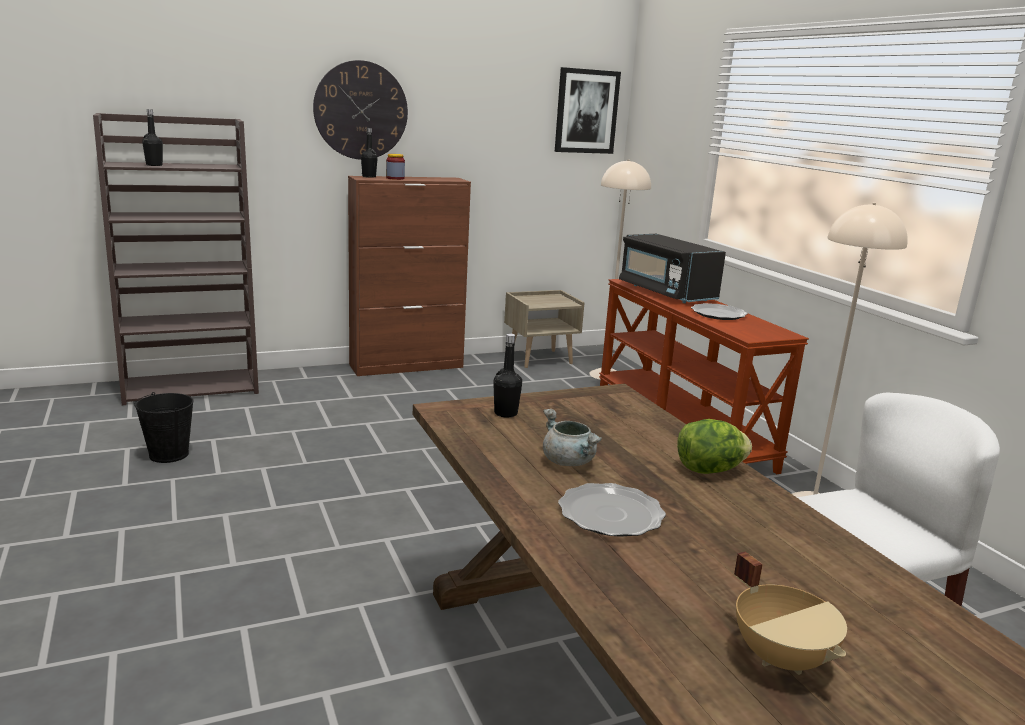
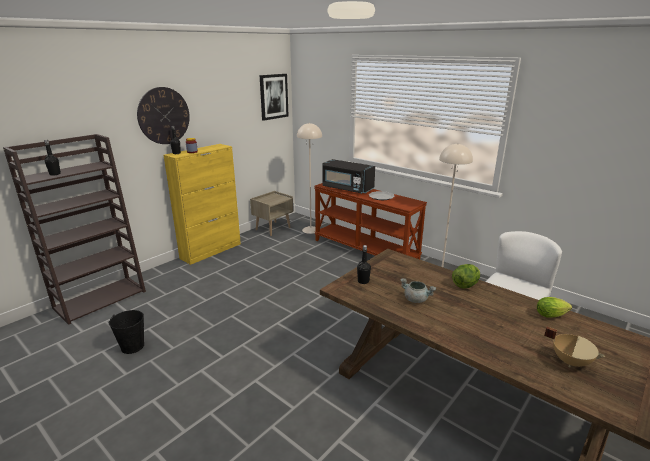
camera: 25 degrees left, 5 degrees up
brown cabinet [348,176,471,376] -> yellow cabinet [164,144,241,265]
plate [558,483,666,537] -> none
none -> lettuce [537,297,572,318]

